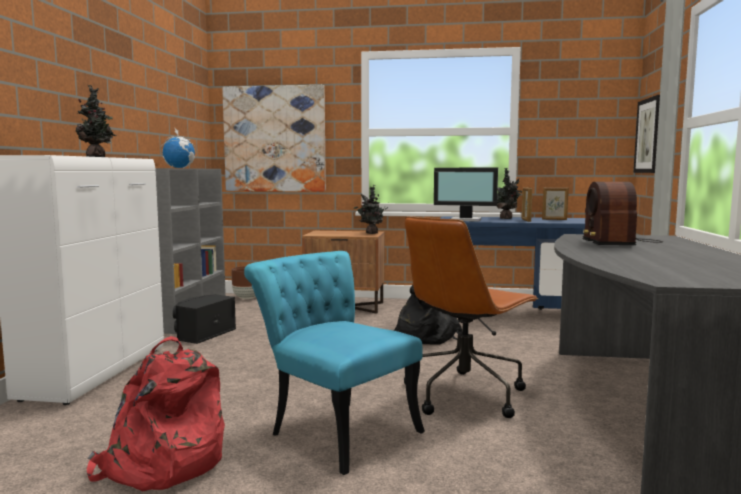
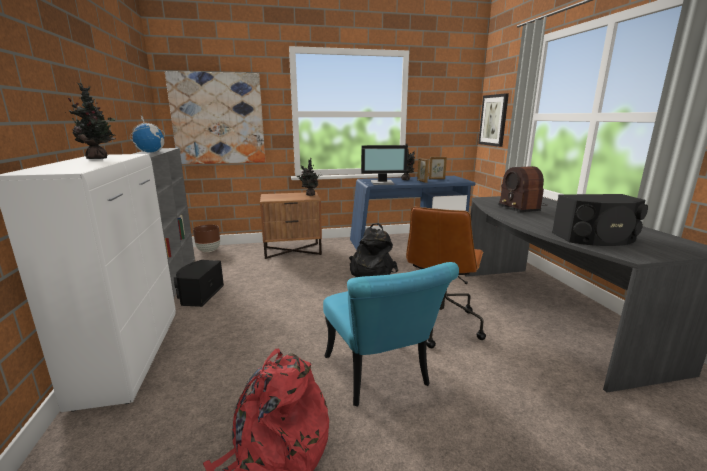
camera: 20 degrees left, 10 degrees up
turquoise chair [244,251,425,475] -> turquoise chair turned 135 degrees counterclockwise [323,262,459,407]
none -> black speaker [552,194,648,246]

